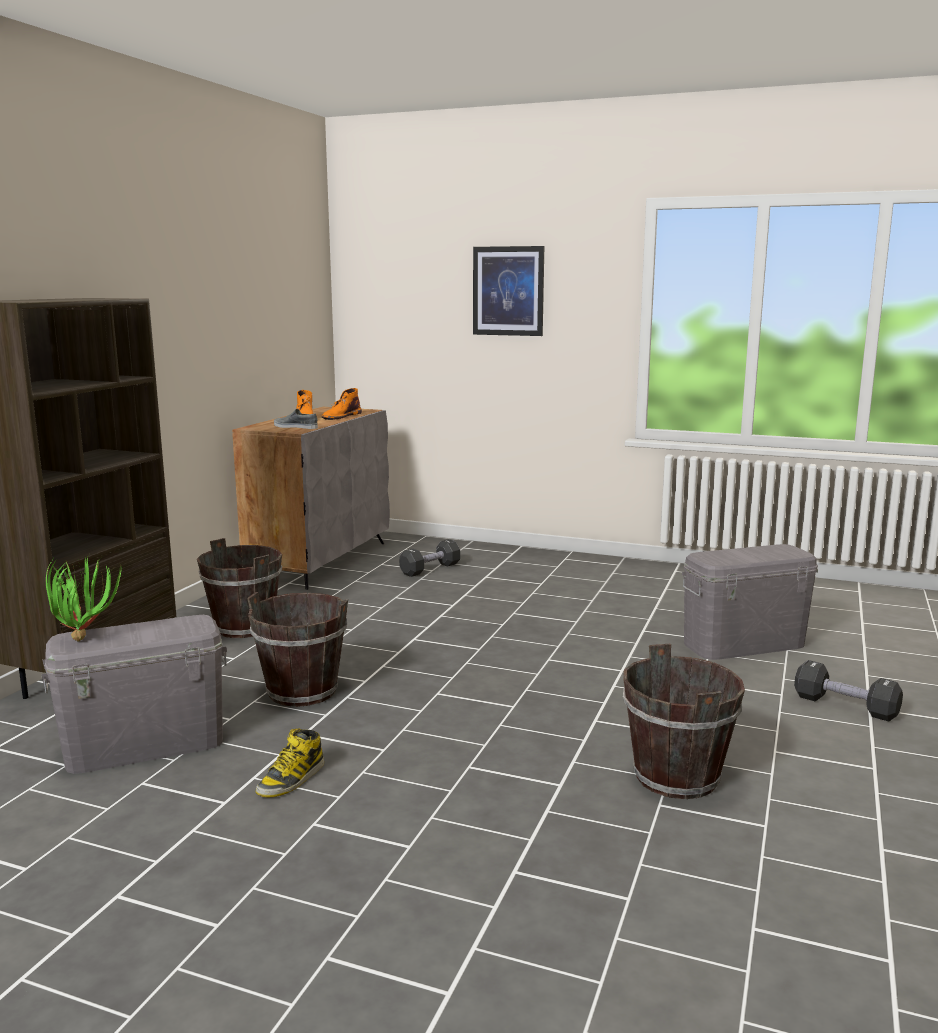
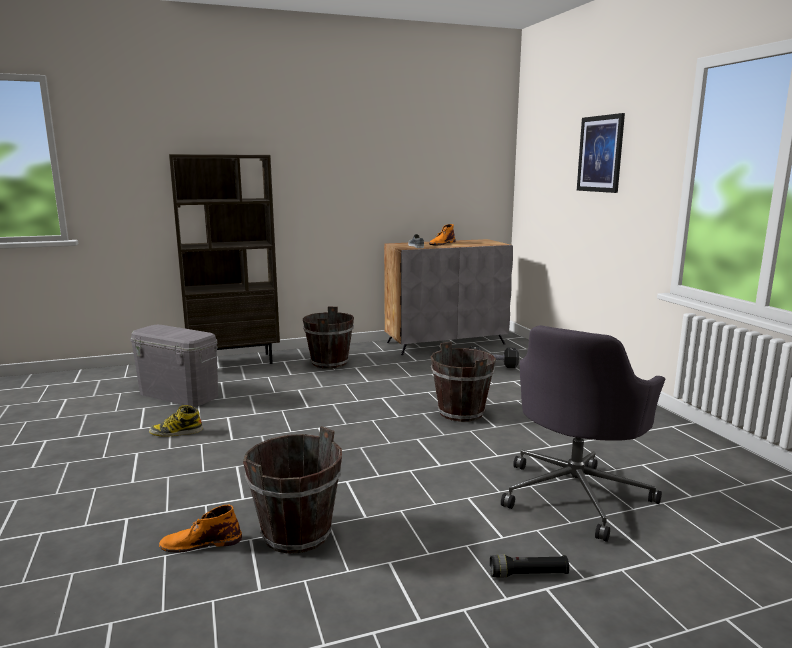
camera: 50 degrees right, 0 degrees up
potted plant [46,556,122,642] -> none
brown bucket [247,592,348,707] -> brown bucket moved to [430,342,496,422]
orange boot [322,388,362,420] -> orange boot moved to [159,505,242,552]
grey storage box [682,544,818,660] -> grey office chair [501,325,665,542]
black dumbbell [794,660,903,722] -> black flashlight [490,555,569,578]

